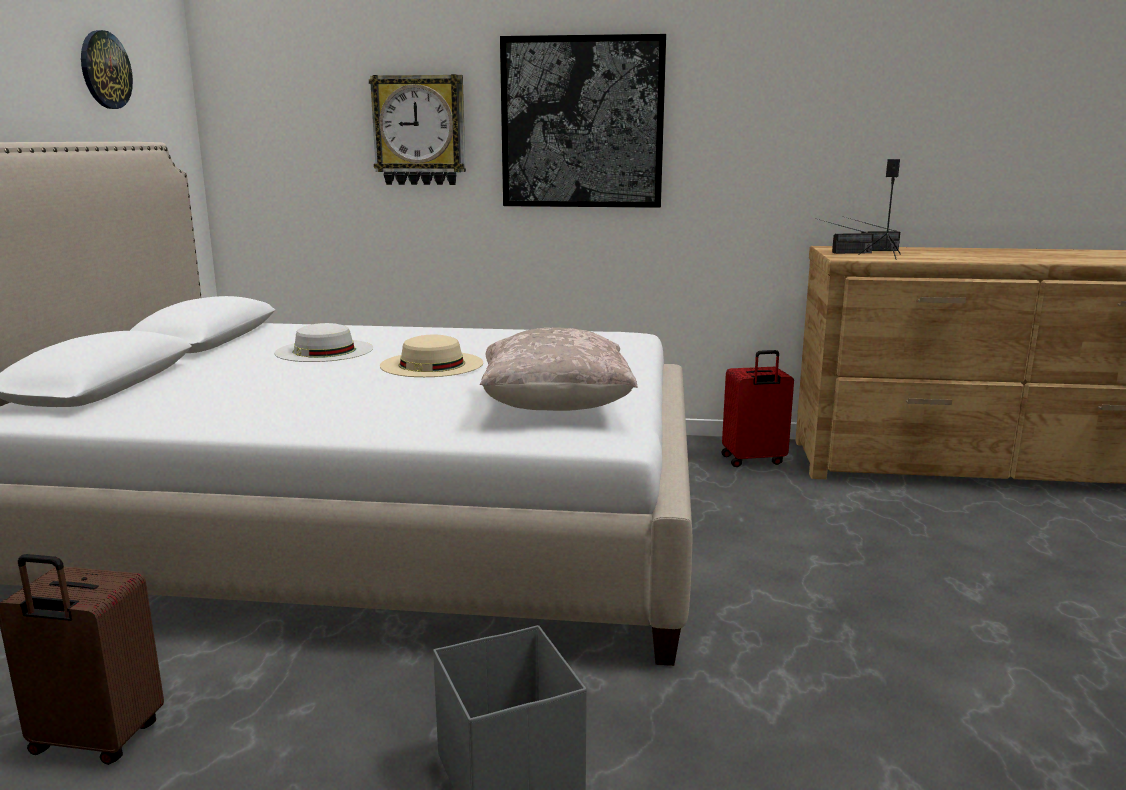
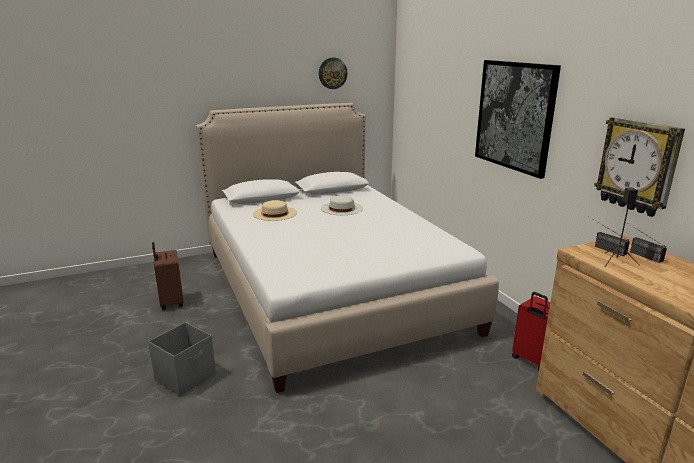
camera: 60 degrees right, 5 degrees up
wall clock [369,74,466,185] -> wall clock moved to [594,117,685,217]
beige hat [380,335,483,377] -> beige hat moved to [253,200,297,221]
beige pillow [480,327,638,411] -> none

